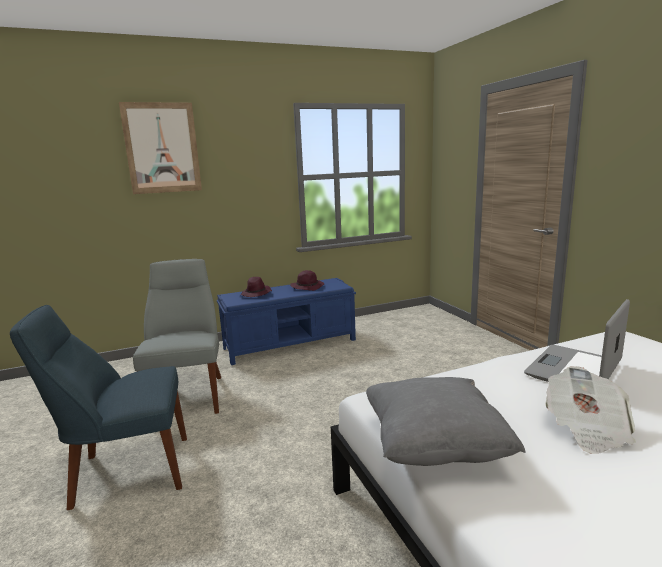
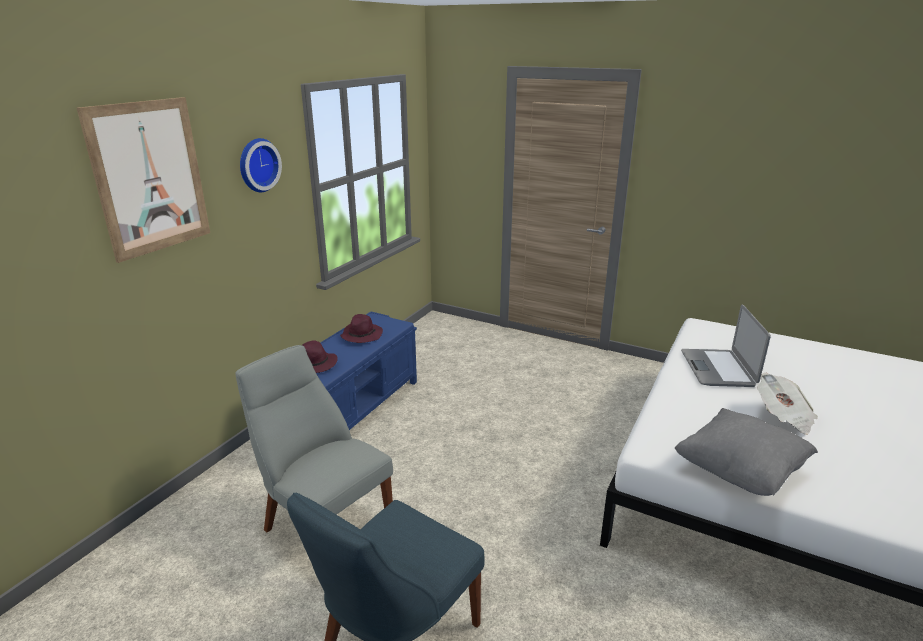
camera: 40 degrees left, 10 degrees up
none -> wall clock [240,138,282,192]

